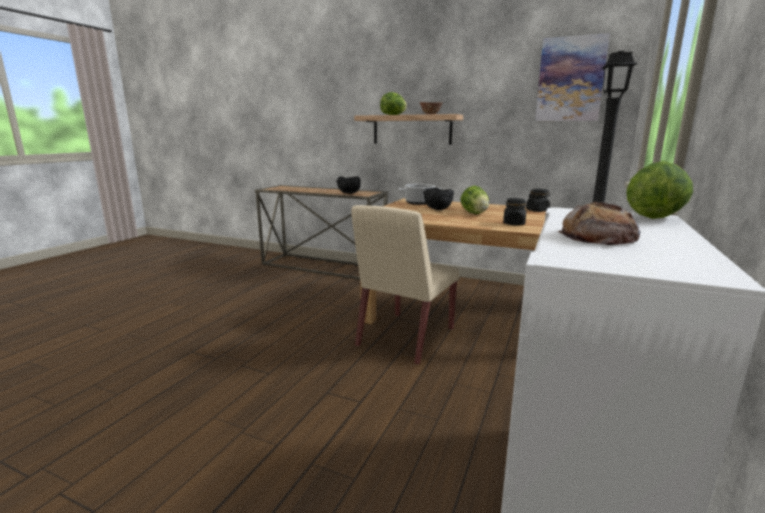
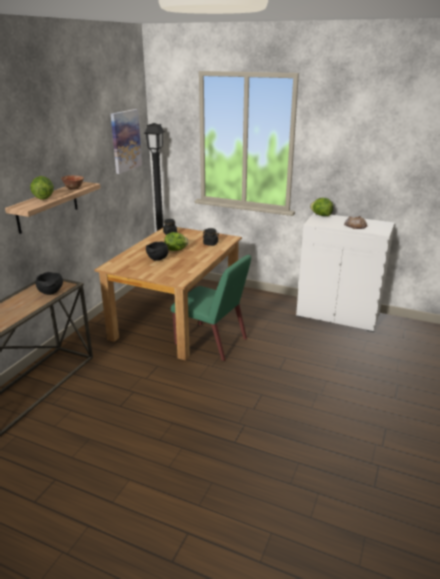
camera: 90 degrees left, 10 degrees up
beige chair [351,205,459,365] -> green chair [171,255,251,361]
cooking pot [399,184,441,205] -> none

